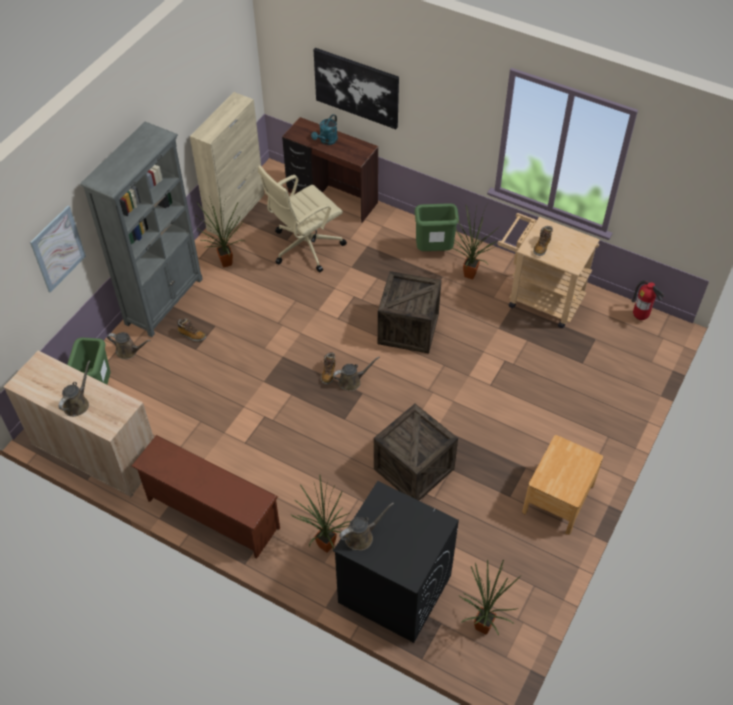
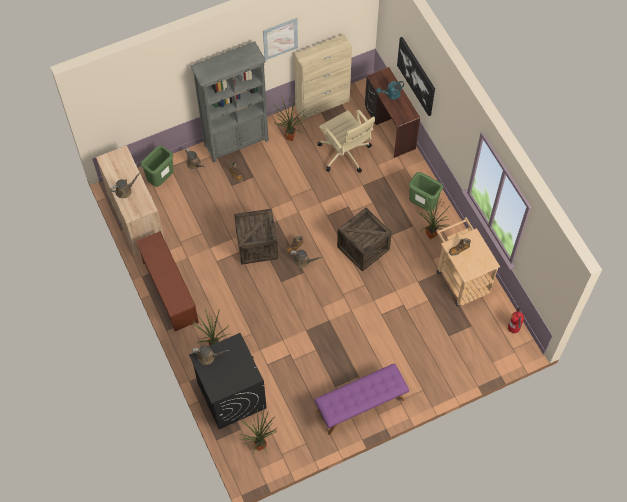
camera: 35 degrees right, 10 degrees up
picture [30,206,86,292] -> picture moved to [263,18,298,60]
beige office chair [258,165,347,272] -> beige office chair turned 120 degrees counterclockwise [318,109,375,173]
crate [374,404,458,501] -> crate moved to [234,209,278,265]
brown nightstand [522,435,603,535] -> purple bench [314,363,410,435]

